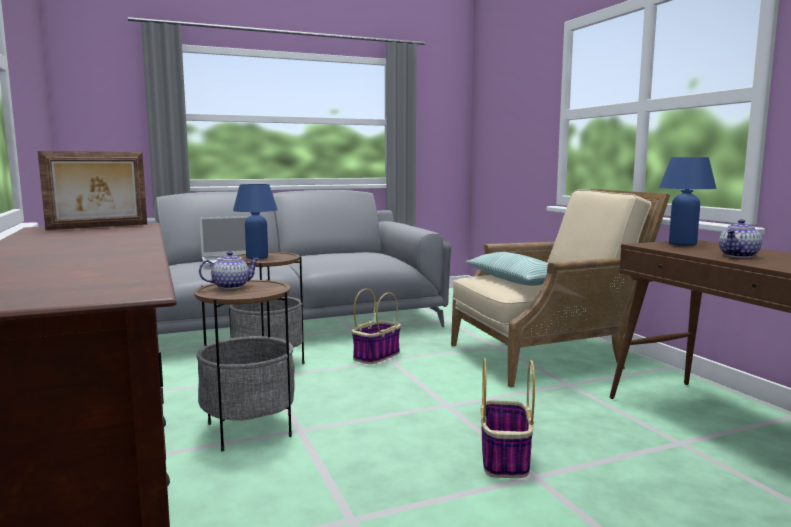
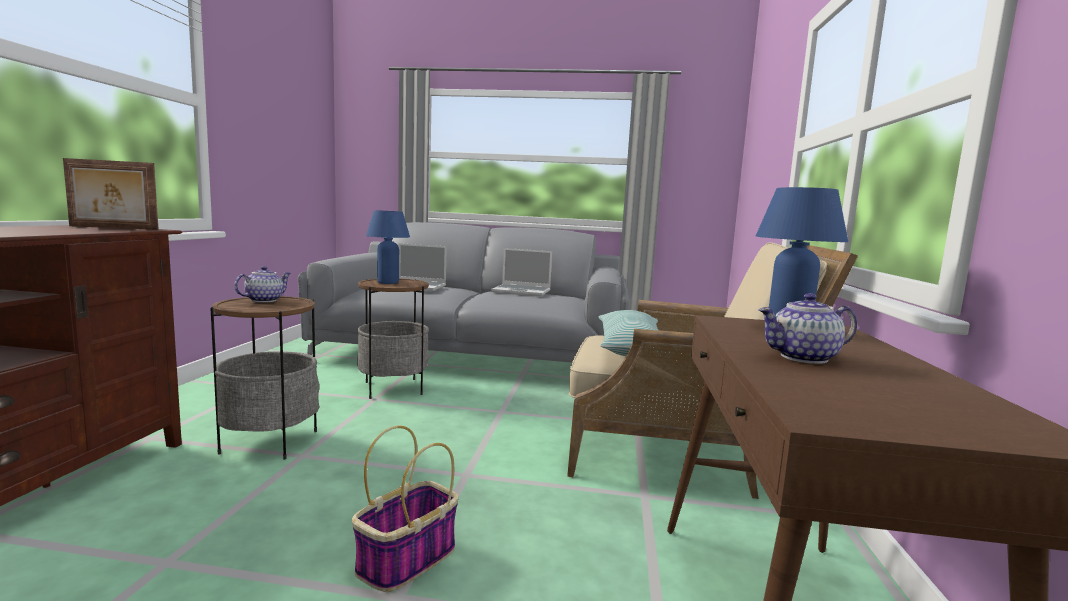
camera: 30 degrees right, 0 degrees up
teapot [199,251,259,289] -> teapot turned 60 degrees counterclockwise [234,266,291,302]
basket [352,288,401,364] -> none
none -> laptop [491,248,552,297]

